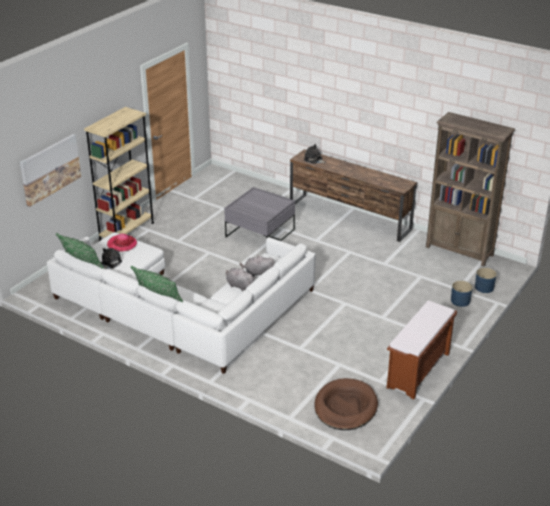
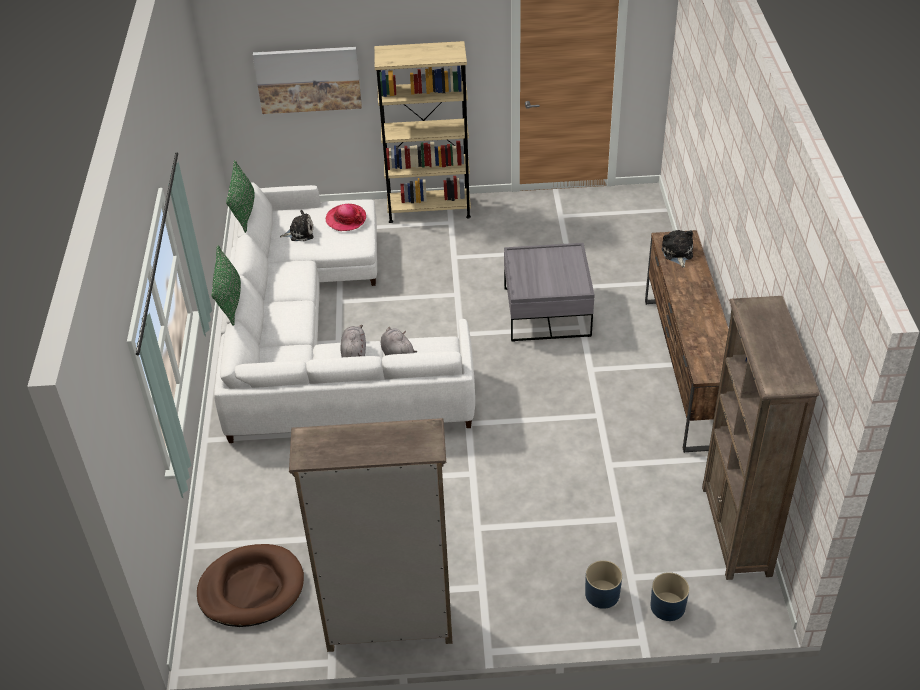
camera: 55 degrees right, 10 degrees up
brown bench [387,301,457,399] -> brown bookcase [289,418,453,652]

